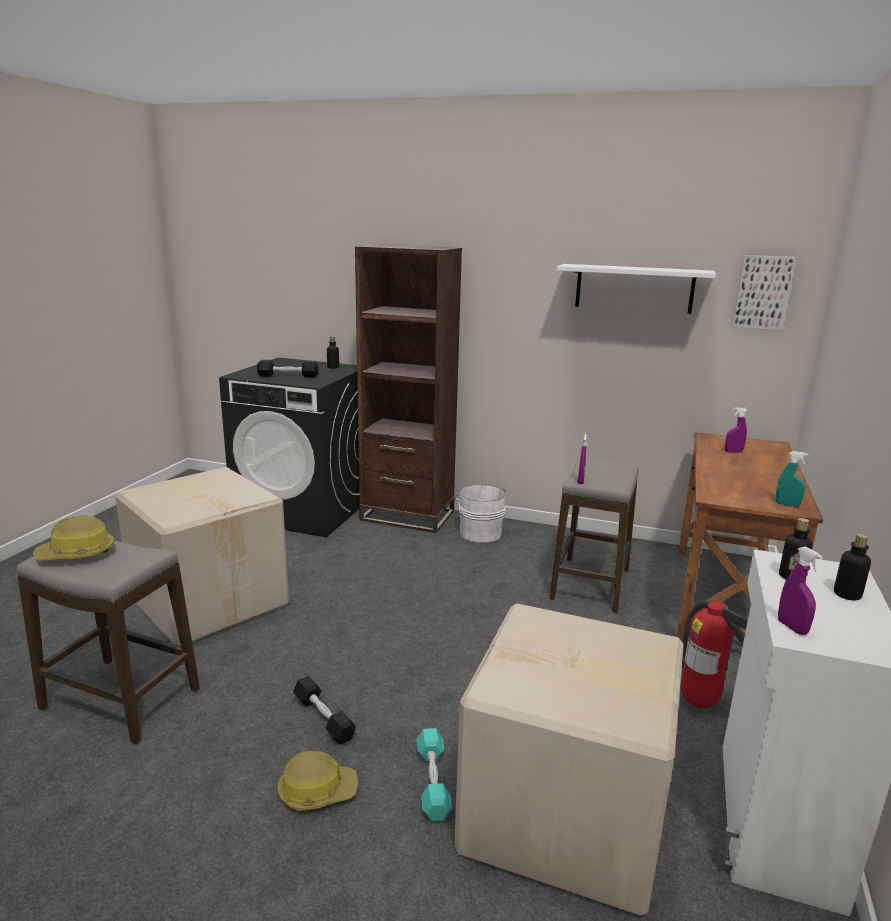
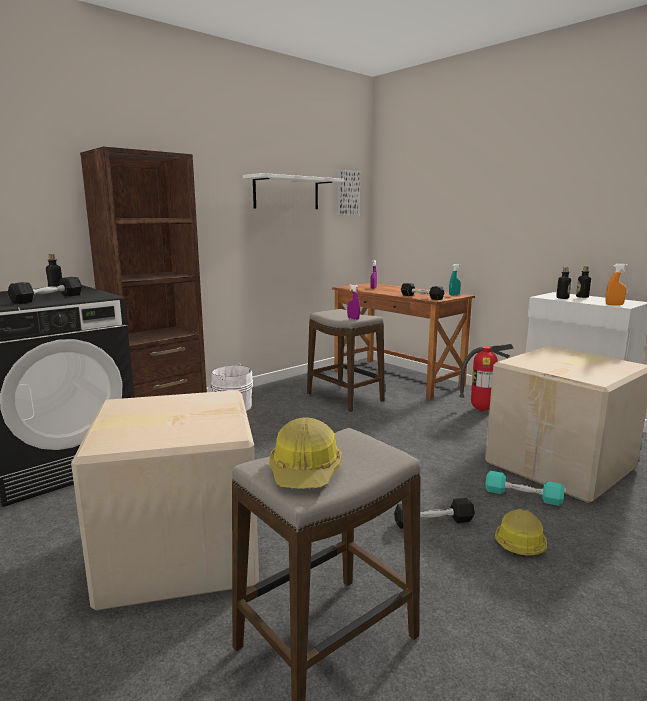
camera: 60 degrees left, 5 degrees down
purple spray bottle [778,546,823,635] -> orange spray bottle [605,264,628,305]
none -> black dumbbell [401,283,444,300]

